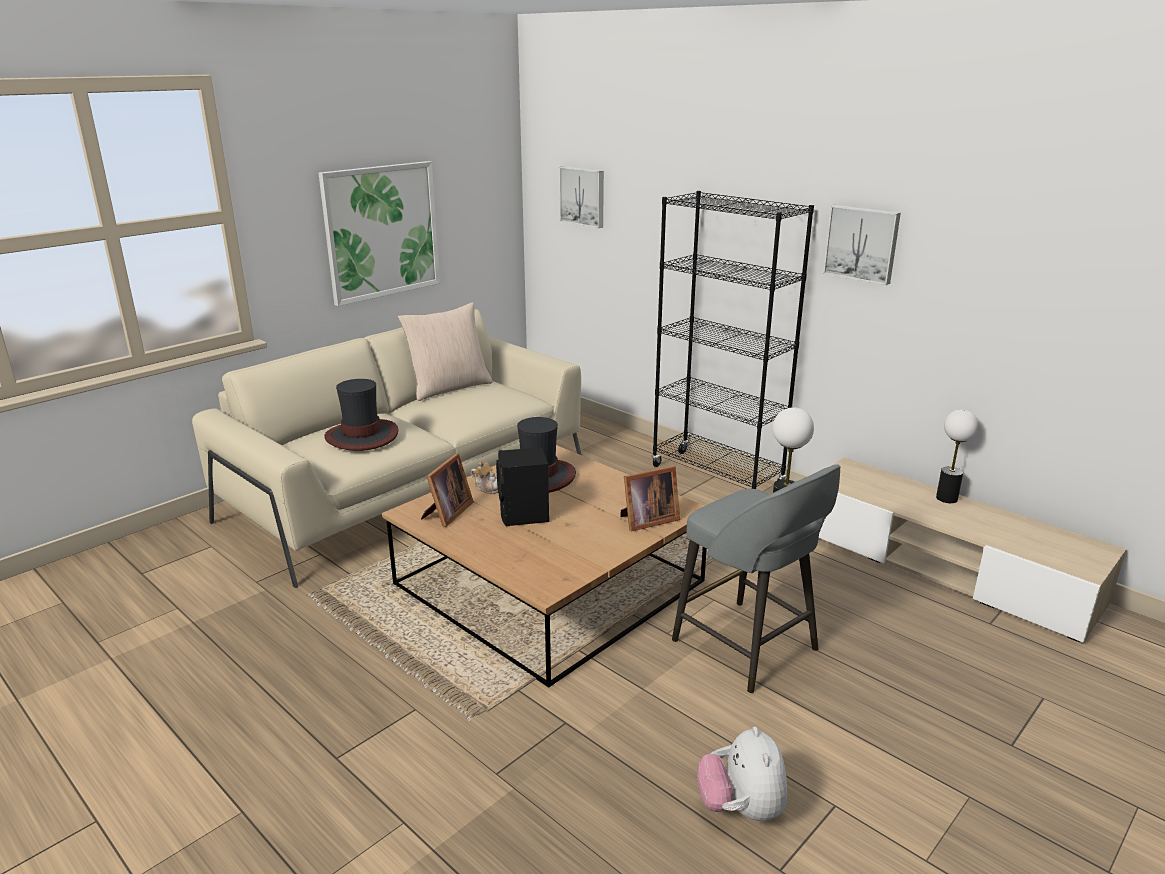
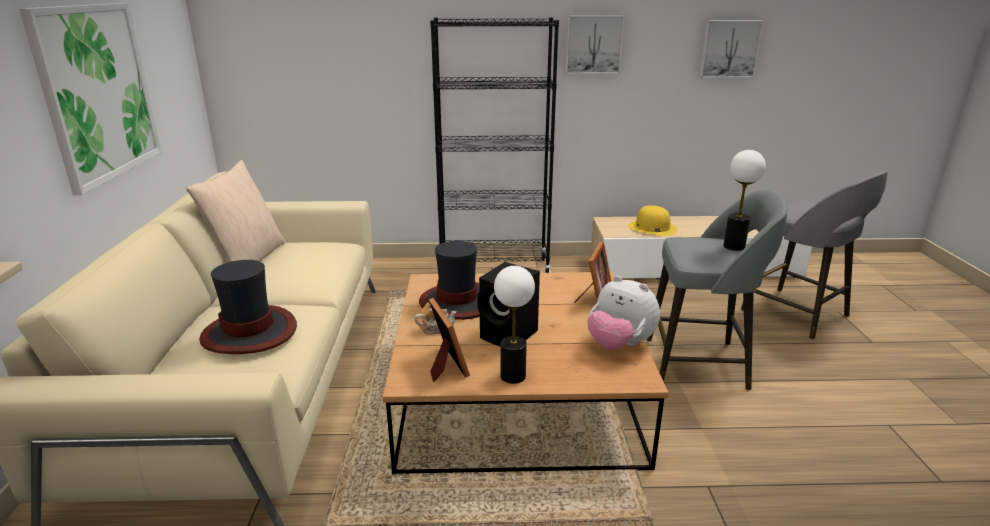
camera: 45 degrees left, 0 degrees up
picture [559,166,604,228] -> picture moved to [699,20,764,78]
plush toy [697,727,787,821] -> plush toy moved to [587,276,660,350]
table lamp [936,409,979,503] -> table lamp moved to [494,266,535,384]
none -> yellow hat [628,205,677,236]
none -> grey stool [741,171,888,339]

